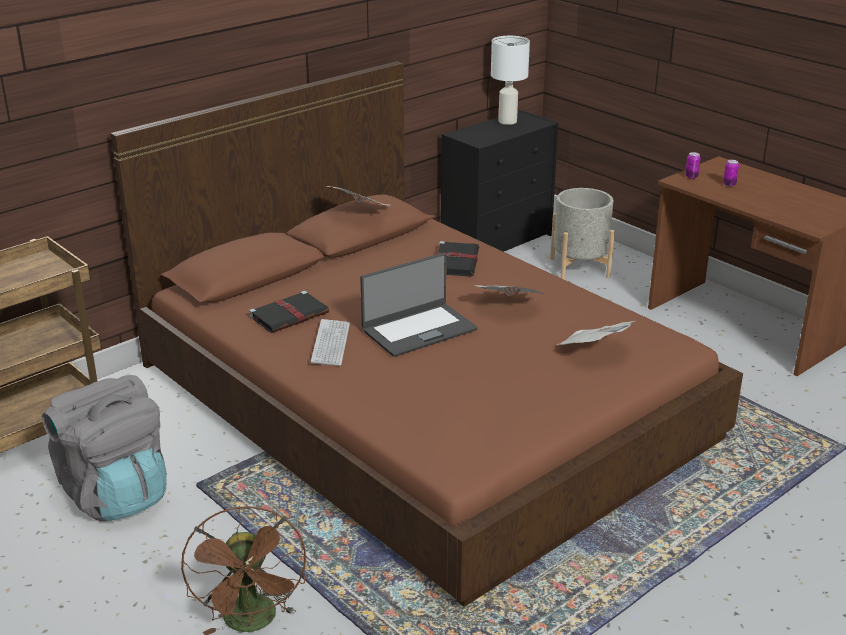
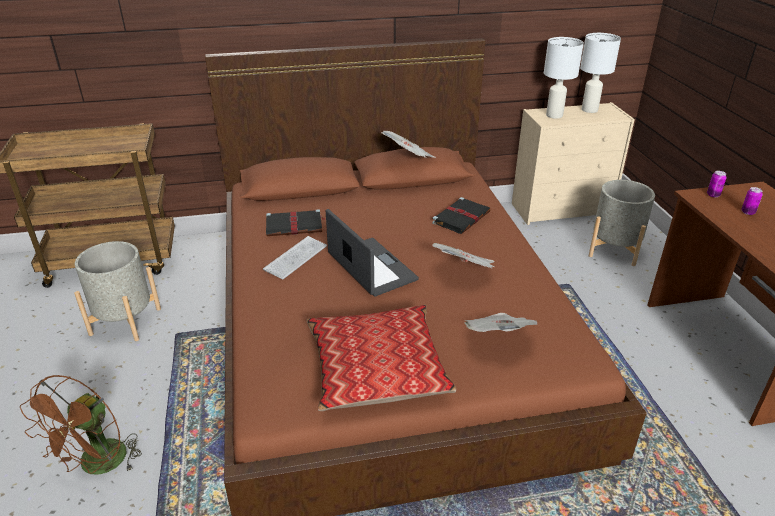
camera: 30 degrees right, 5 degrees up
grey backpack [42,375,167,521] -> grey planter [74,241,161,341]
laptop [360,253,477,357] -> laptop turned 120 degrees counterclockwise [326,209,419,297]
black dresser [441,110,559,252] -> beige dresser [512,102,635,225]
none -> pillow [306,305,456,411]
none -> white table lamp [544,37,584,119]

